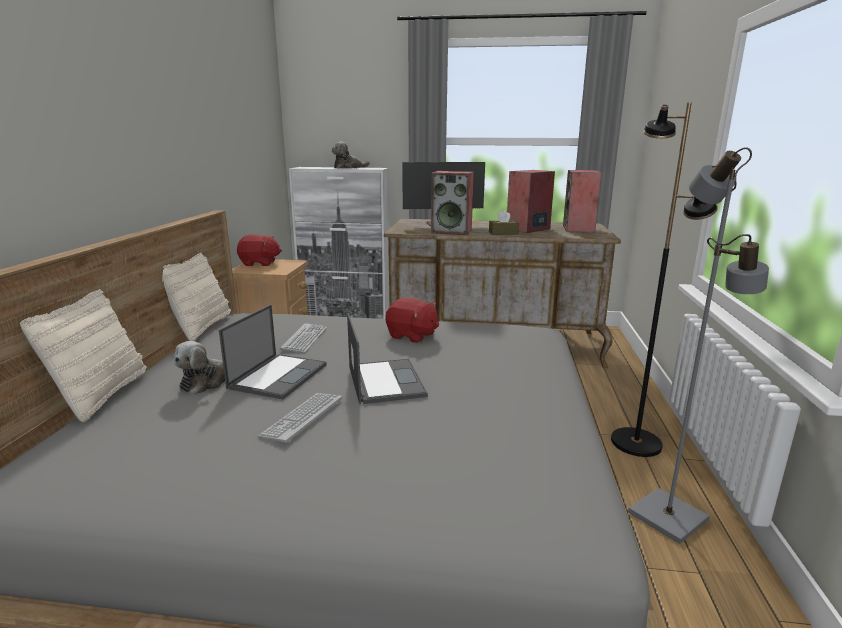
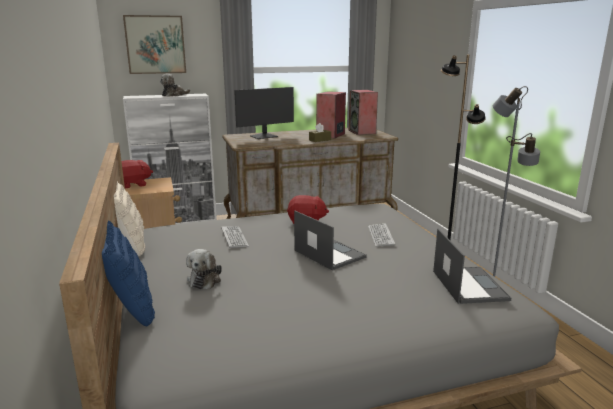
camera: 25 degrees left, 0 degrees up
beige pillow [20,289,147,422] -> blue pillow [102,221,155,326]
laptop [219,305,327,399] -> laptop moved to [433,228,511,304]
keyboard [258,393,342,443] -> keyboard moved to [368,224,395,247]
speaker [431,171,474,235] -> none
none -> picture [123,15,186,74]

